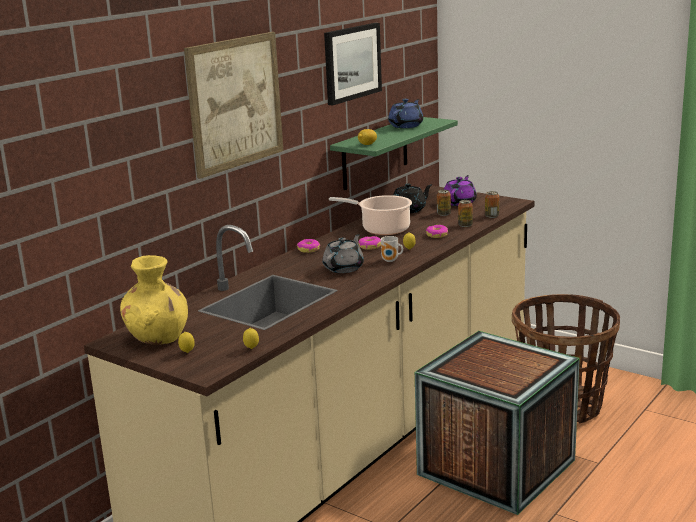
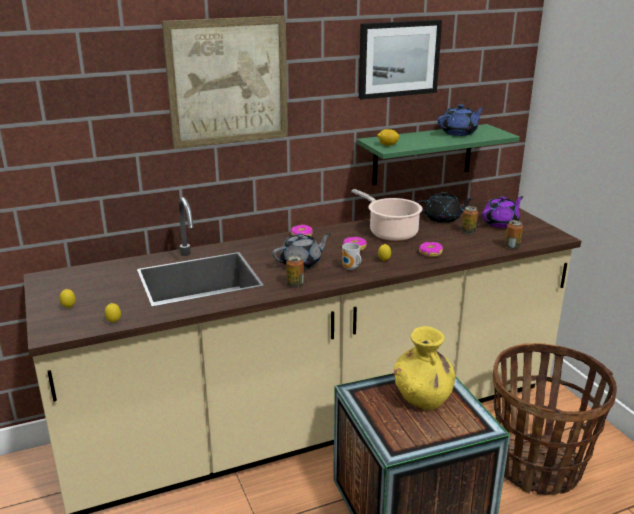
camera: 30 degrees right, 5 degrees up
yellow vase [120,255,188,345] -> yellow vase moved to [394,326,455,410]
can [458,200,473,227] -> can moved to [286,255,304,288]

